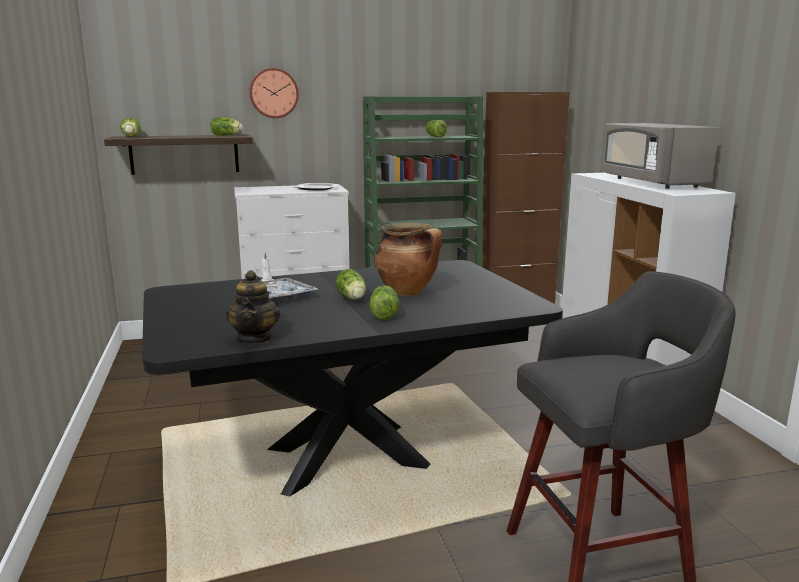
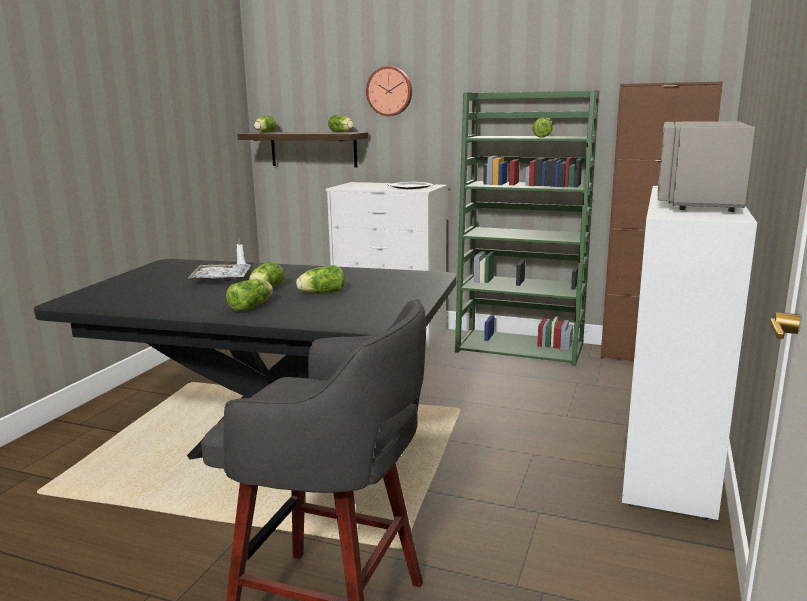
camera: 35 degrees right, 0 degrees up
teapot [226,270,280,344] -> none
cooking pot [375,223,443,296] -> lettuce [296,265,344,293]

